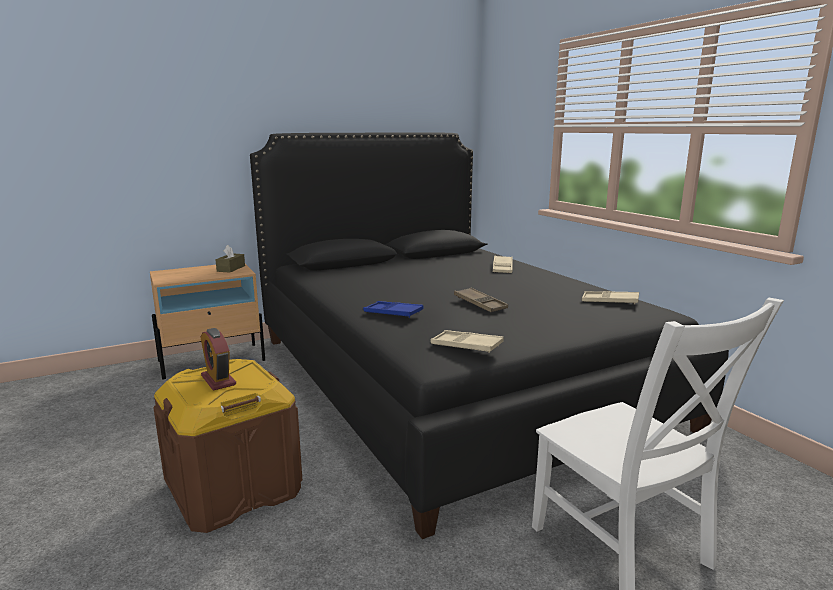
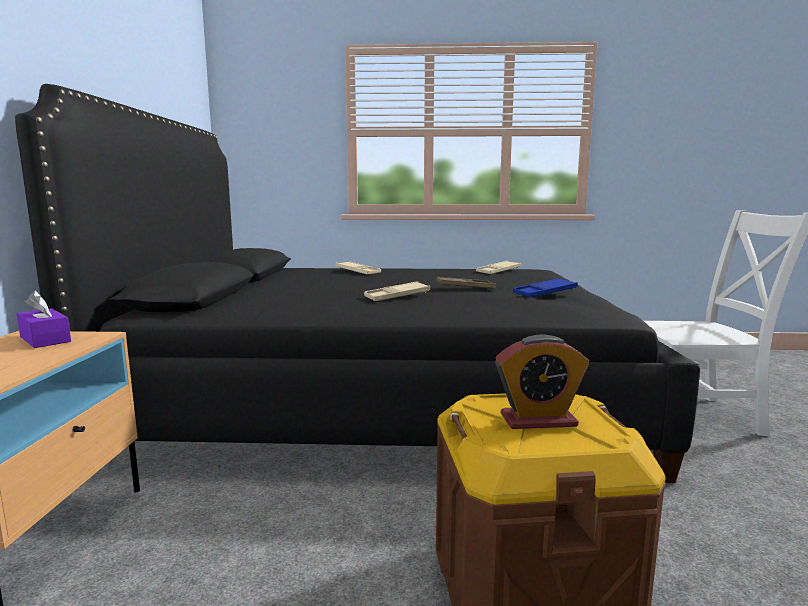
camera: 60 degrees left, 5 degrees down
brown tissue box [216,245,245,273] -> purple tissue box [17,291,71,348]
blue tray [363,301,423,318] -> blue tray moved to [513,278,578,297]
beige tray [430,330,504,353] -> beige tray moved to [364,281,430,301]

